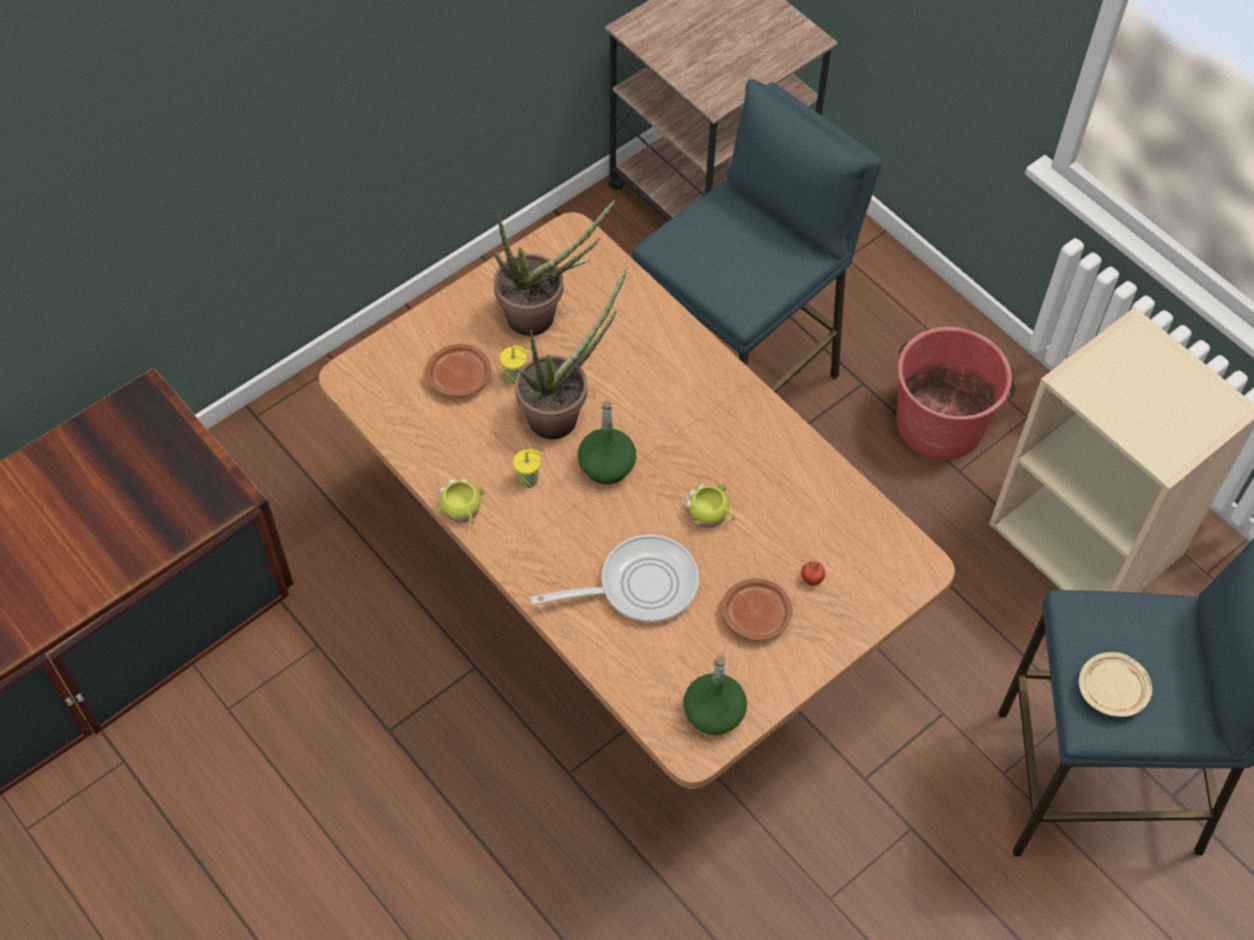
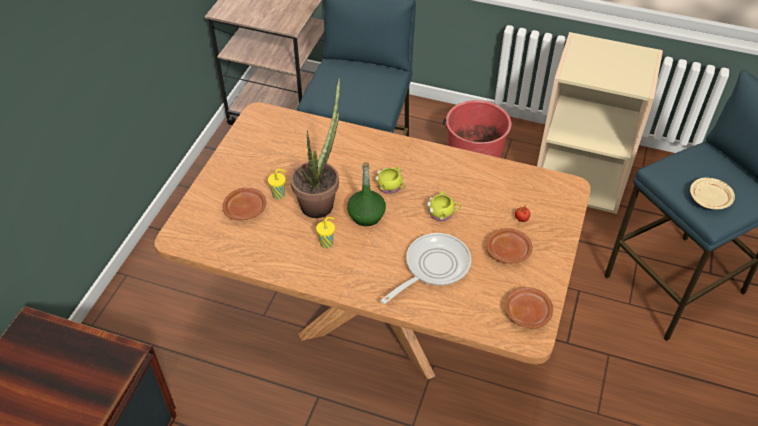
camera: 30 degrees left, 10 degrees down
yellow mug [437,478,484,524] -> yellow mug moved to [375,167,406,194]
potted plant [493,200,615,336] -> none
green bottle [683,656,747,735] -> brown plate [505,287,553,328]

